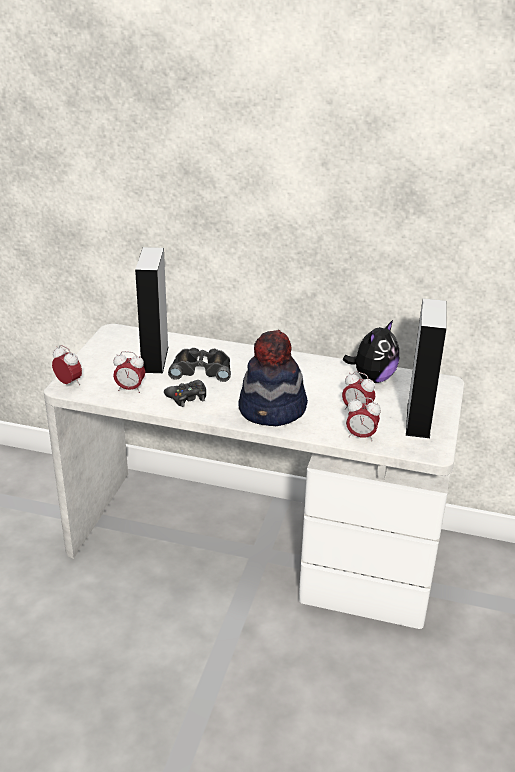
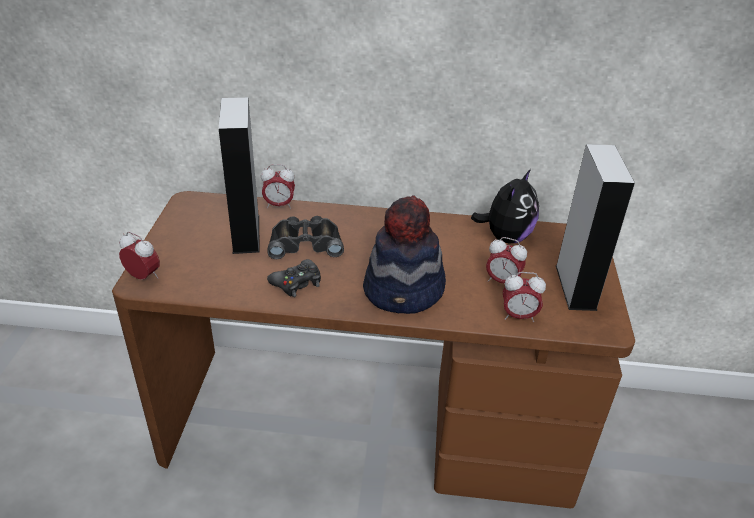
camera: 10 degrees left, 5 degrees up
white desk [44,324,464,629] -> brown desk [112,191,635,508]
alarm clock [113,351,145,393] -> alarm clock moved to [261,164,295,209]

